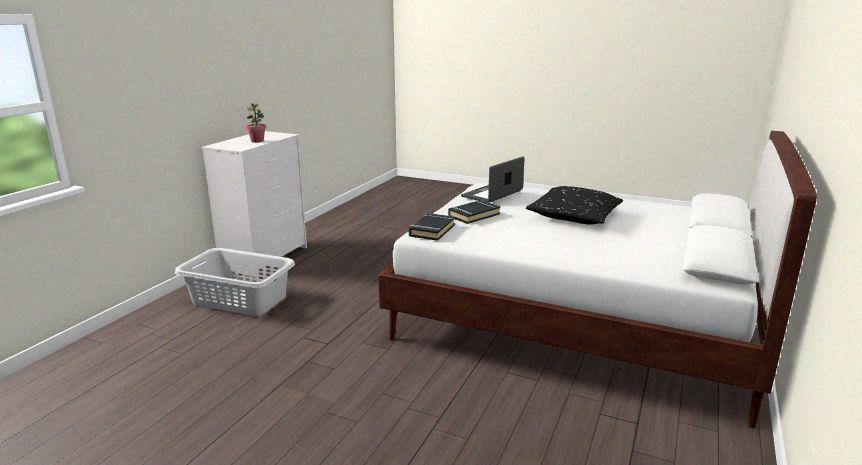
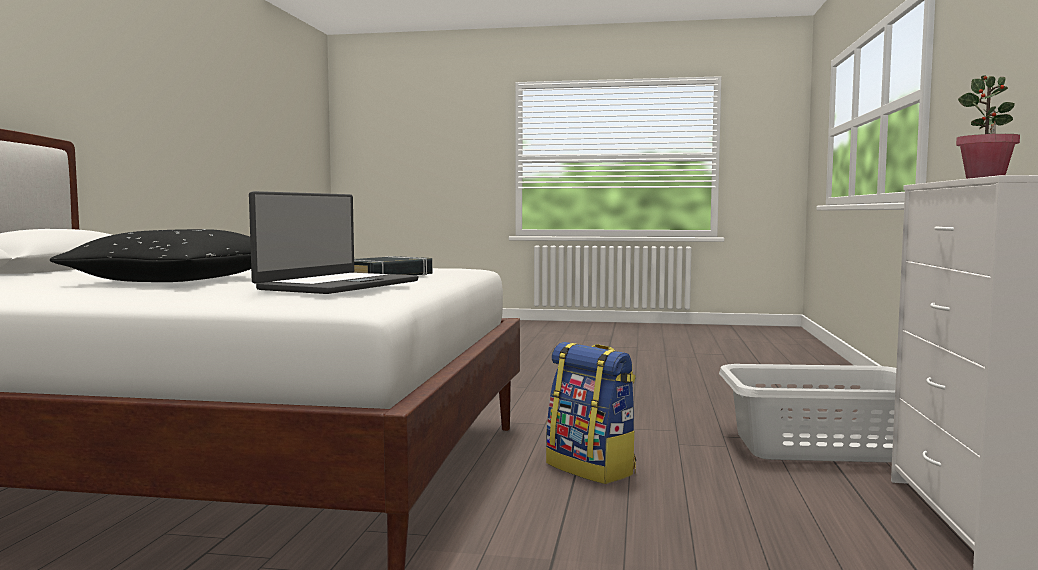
camera: 165 degrees right, 15 degrees down
black book [409,213,455,241] -> none
none -> backpack [546,342,636,484]

